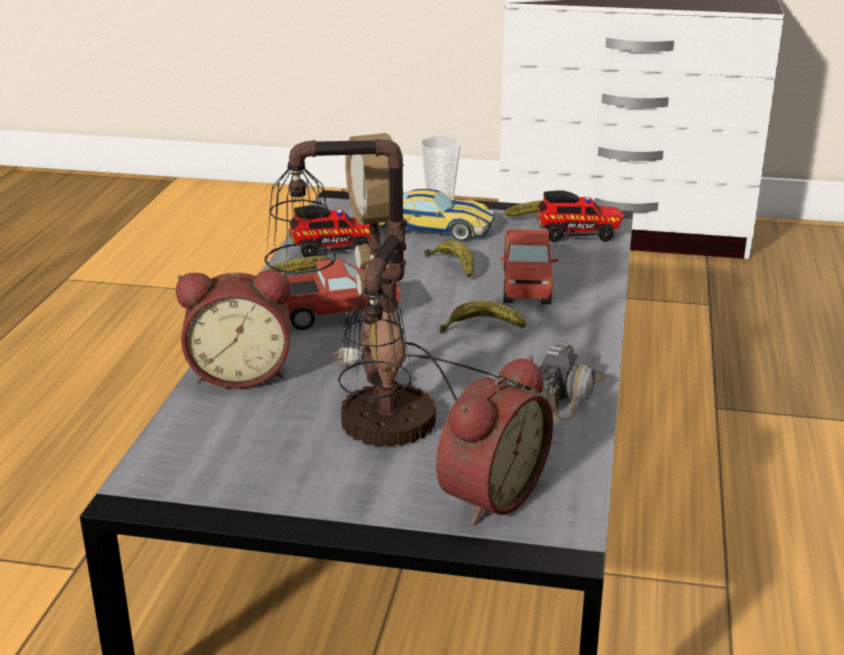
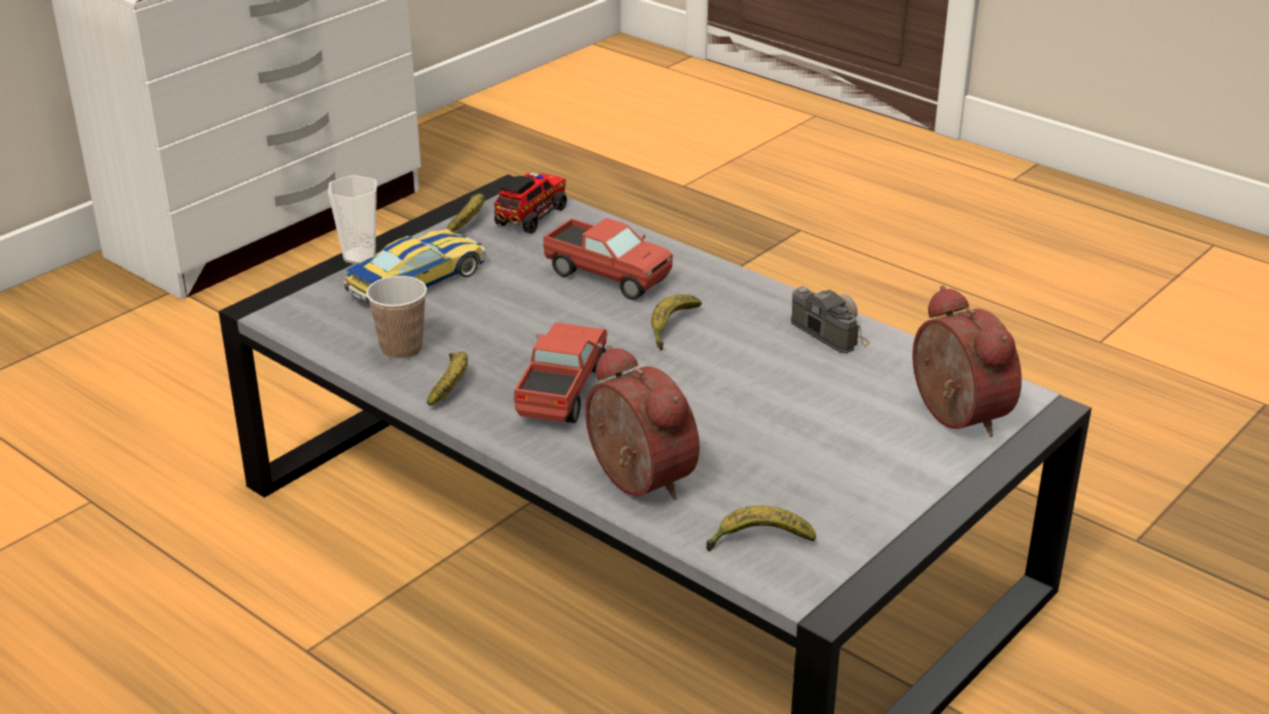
camera: 60 degrees left, 5 degrees up
alarm clock [176,270,290,389] -> alarm clock turned 60 degrees counterclockwise [585,345,700,500]
table lamp [265,133,508,447] -> none
toy truck [288,205,370,257] -> cup [366,276,427,360]
banana [424,240,474,278] -> banana moved to [706,506,816,551]

